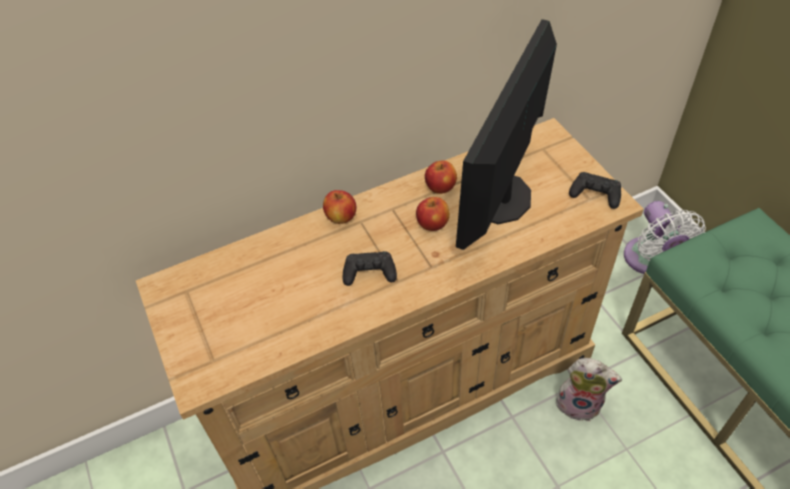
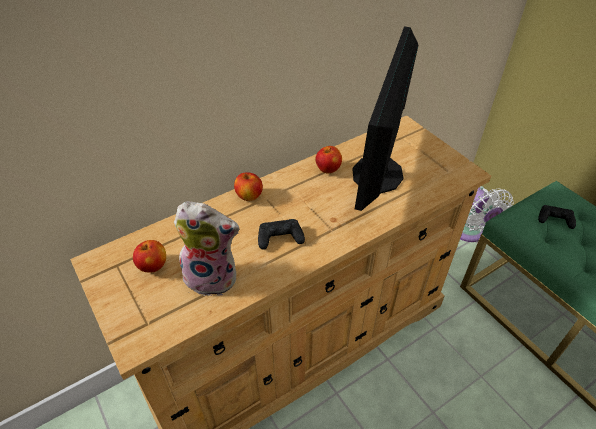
camera: 10 degrees left, 5 degrees down
apple [416,197,450,231] -> apple moved to [133,240,166,273]
plush toy [554,358,622,422] -> plush toy moved to [174,201,240,296]
black game controller [569,172,621,209] -> black game controller moved to [538,205,576,229]

